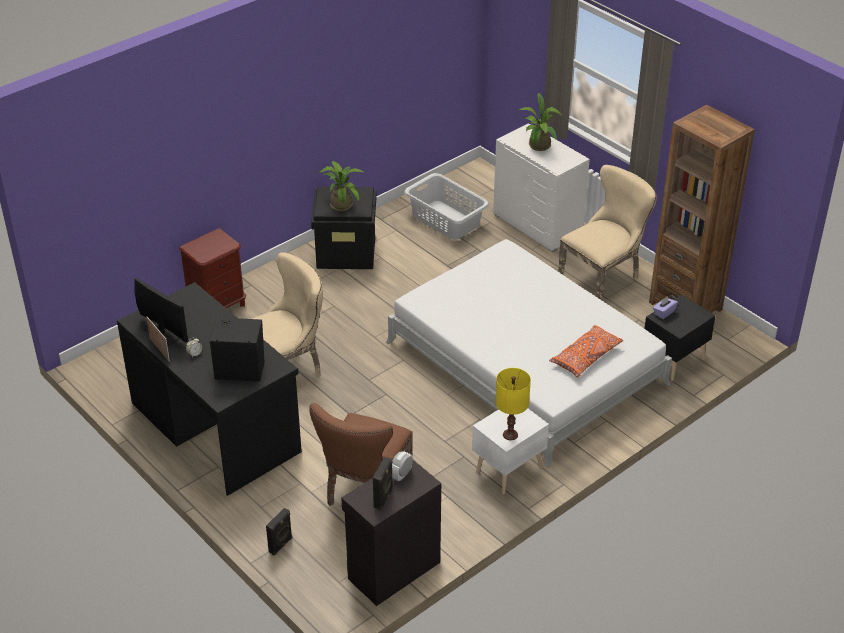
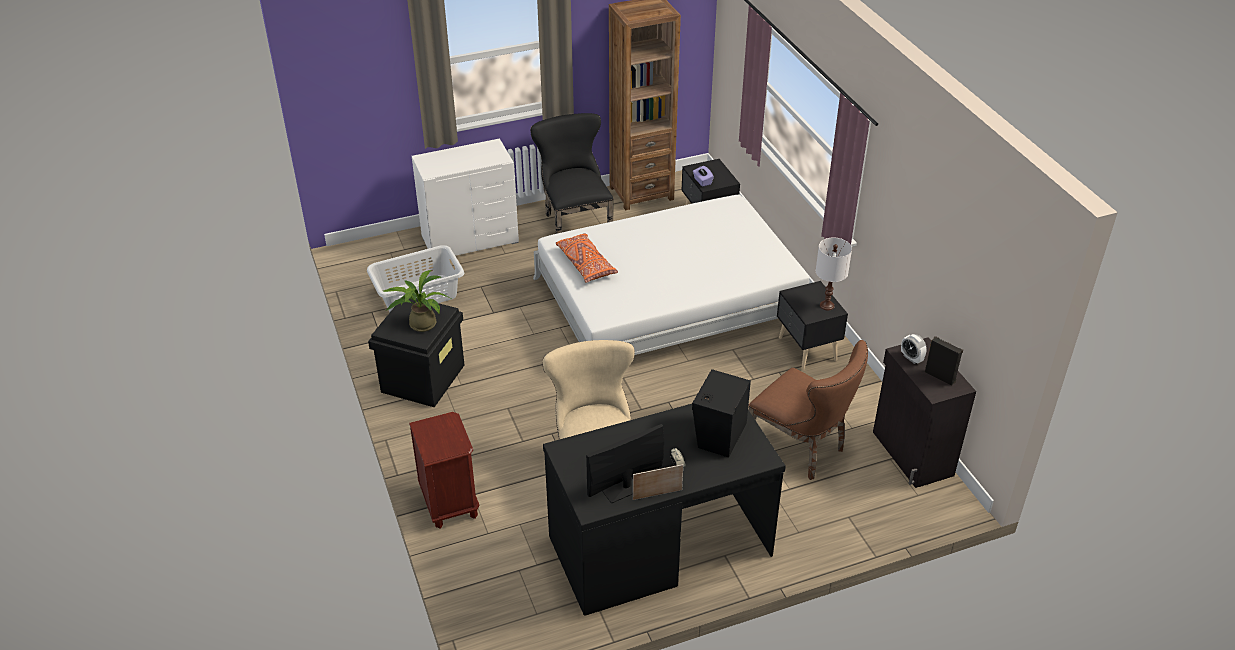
camera: 70 degrees left, 0 degrees up
black speaker [266,508,292,556] -> none
white nightstand [472,408,549,494] -> black nightstand [777,281,848,370]
yellow table lamp [495,368,531,440] -> white table lamp [816,237,852,310]
potted plant [519,93,562,151] -> none
orange pillow [549,325,623,377] -> orange pillow moved to [556,233,618,283]
beige chair [558,165,657,300] -> black chair [531,113,613,234]

